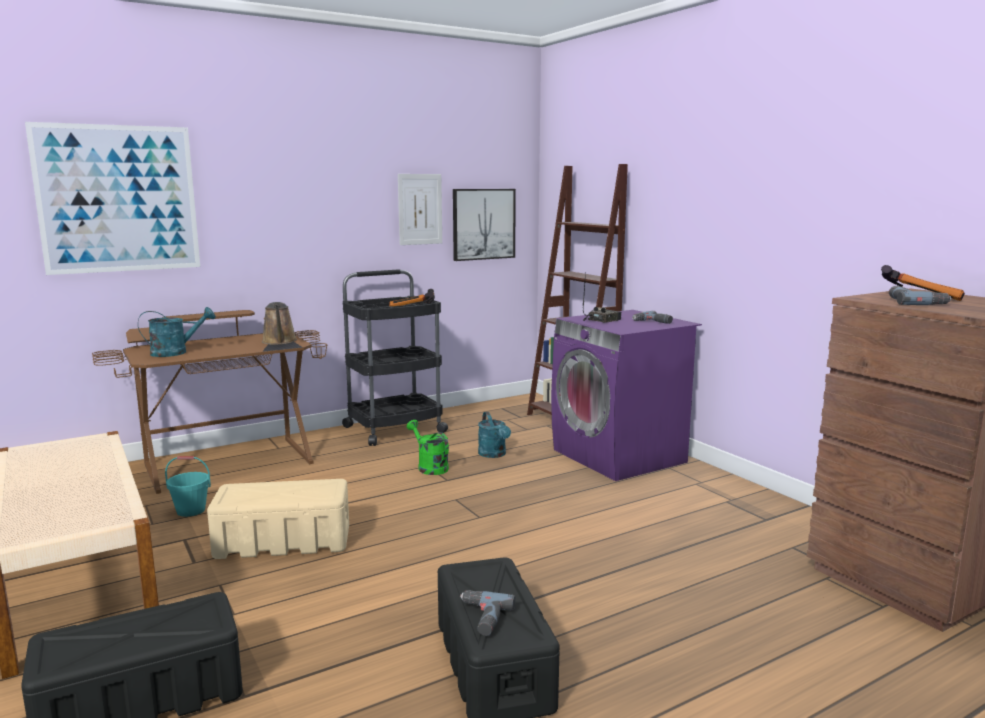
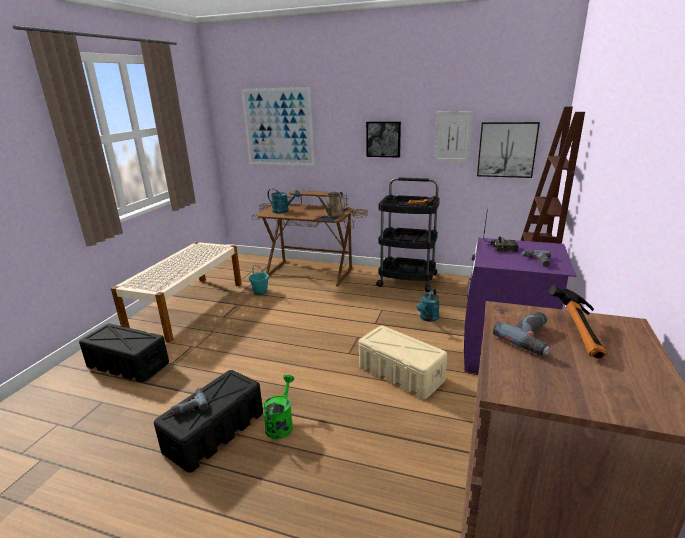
camera: 50 degrees right, 10 degrees up
beige storage box [207,479,349,559] -> beige storage box moved to [359,326,447,399]
green watering can [407,420,449,475] -> green watering can moved to [263,374,295,439]
none -> picture [366,121,401,158]

